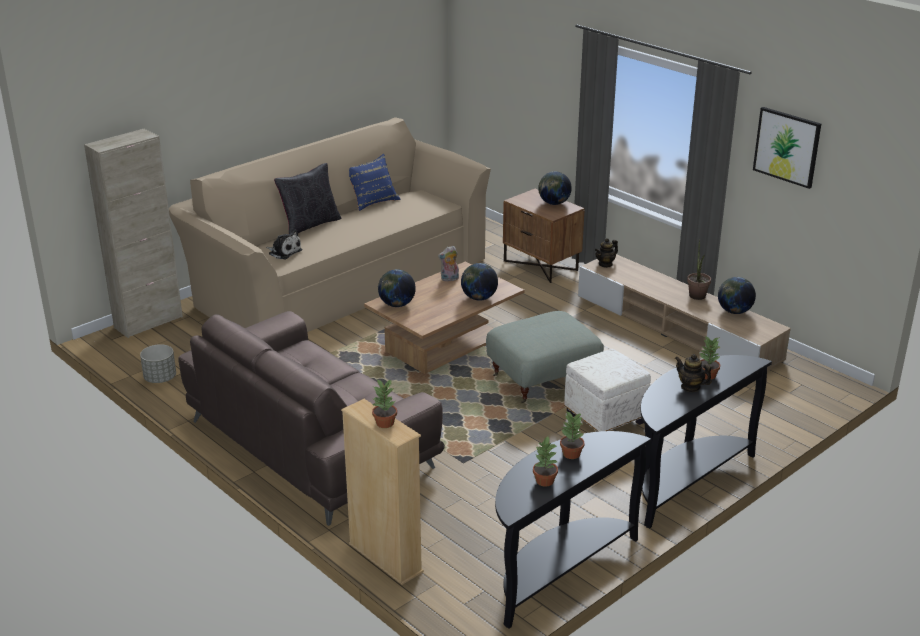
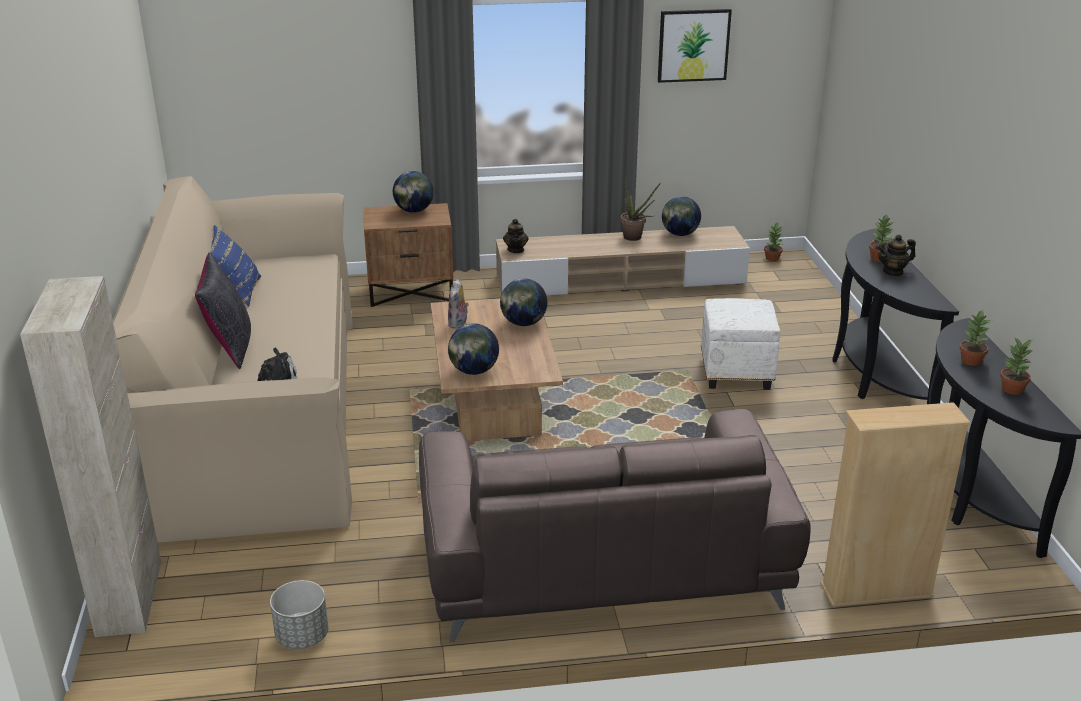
camera: 55 degrees left, 0 degrees up
potted plant [372,380,397,428] -> potted plant moved to [764,223,783,261]
grey ottoman [486,311,604,403] -> none

